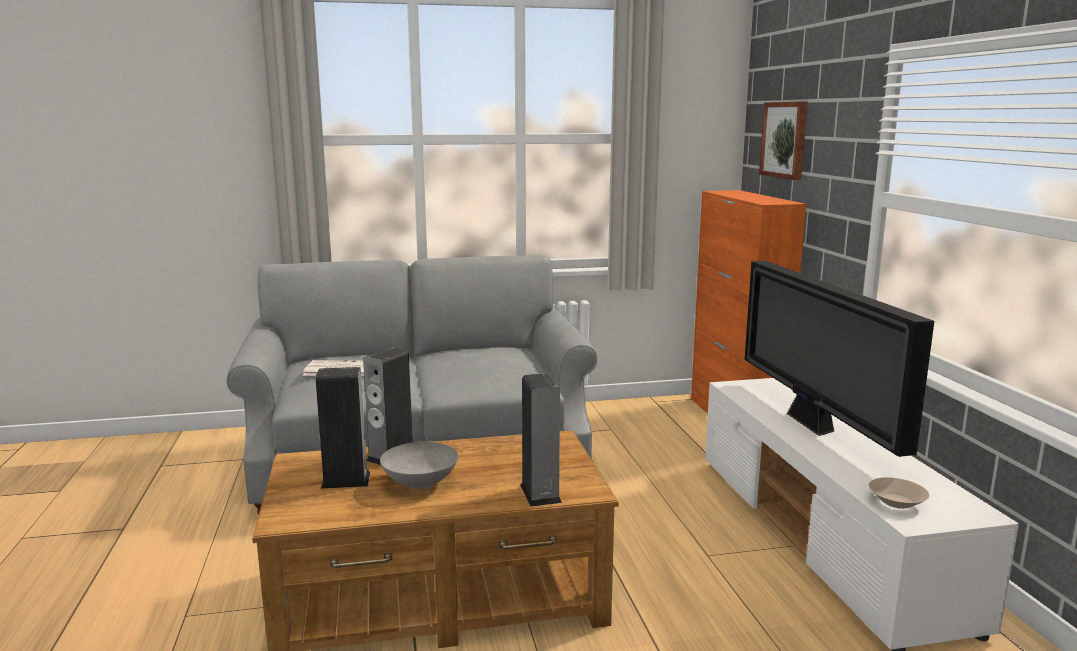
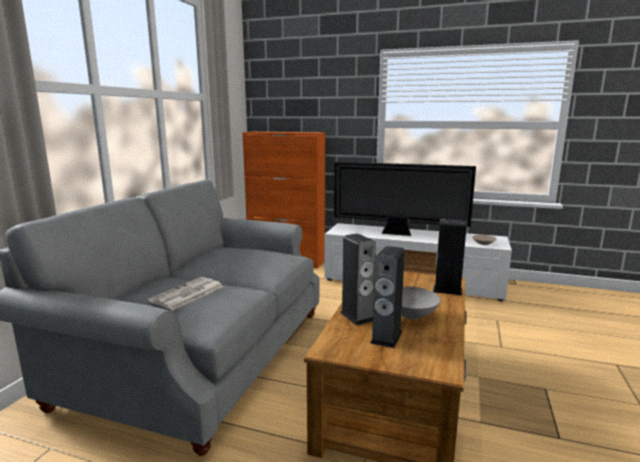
camera: 60 degrees left, 0 degrees up
picture [759,101,808,180] -> none

